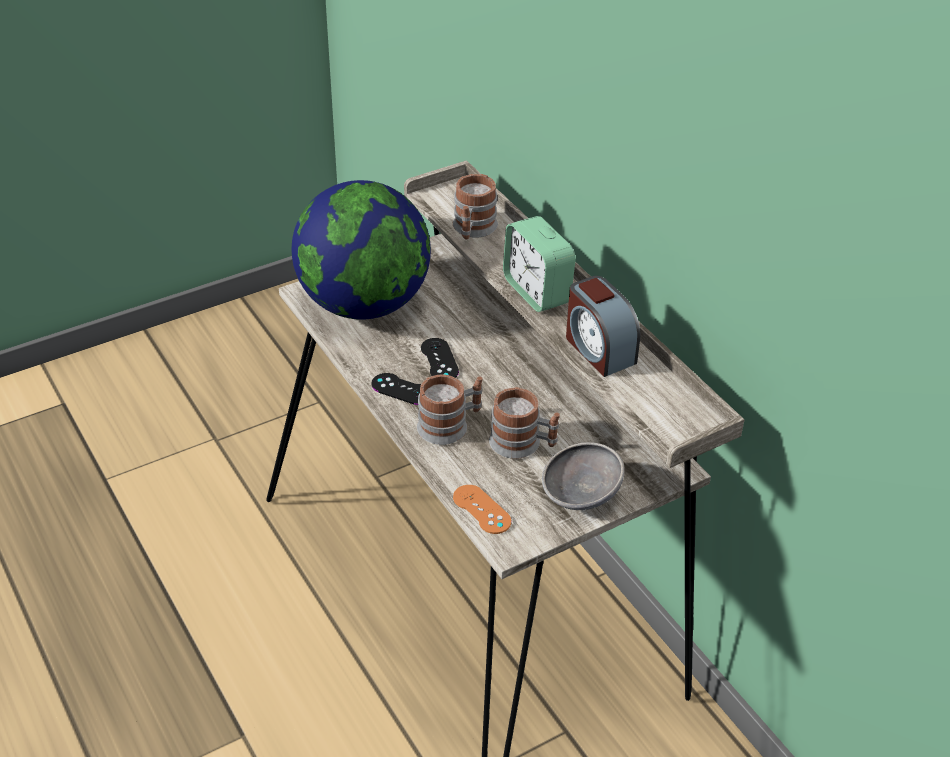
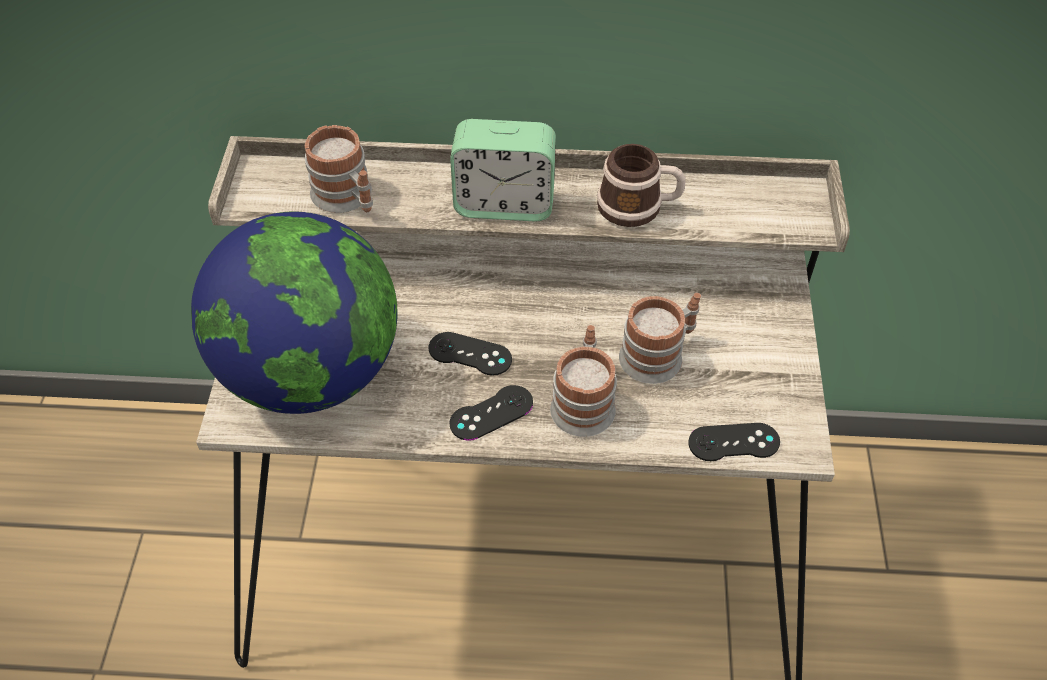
camera: 55 degrees left, 10 degrees up
orange game controller [453,485,511,534] -> black game controller [688,423,780,461]
grey bowl [542,442,625,510] -> none
alarm clock [566,276,640,377] -> mug [597,144,686,227]

